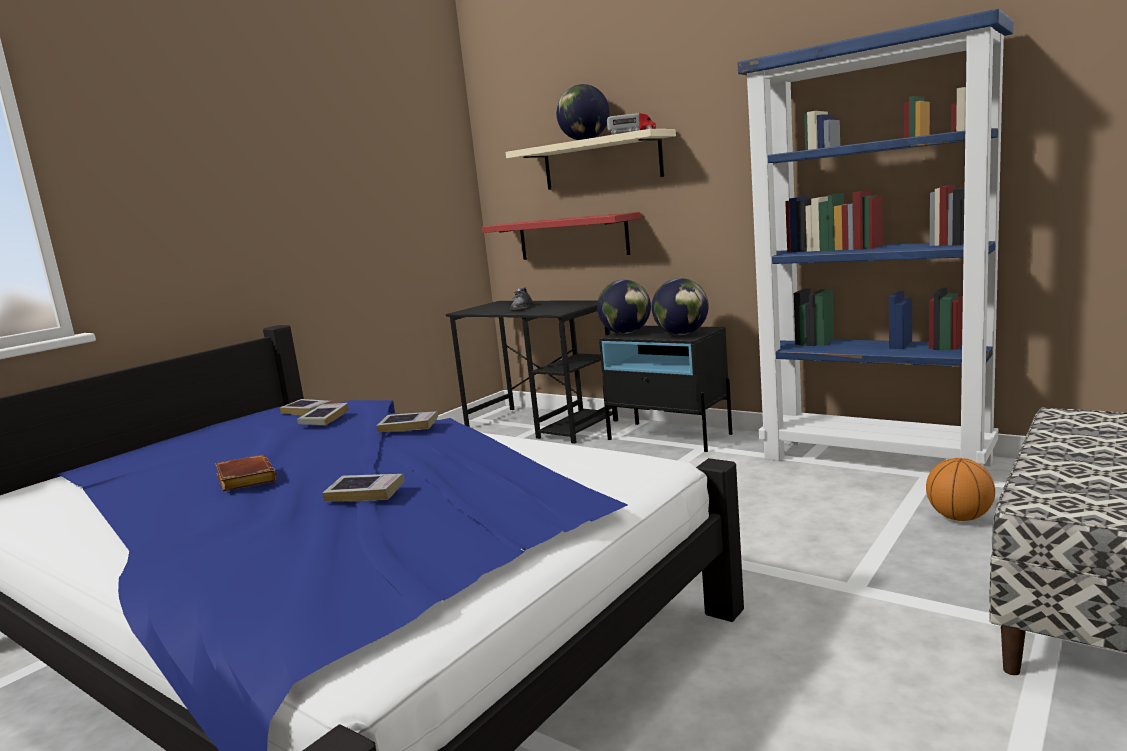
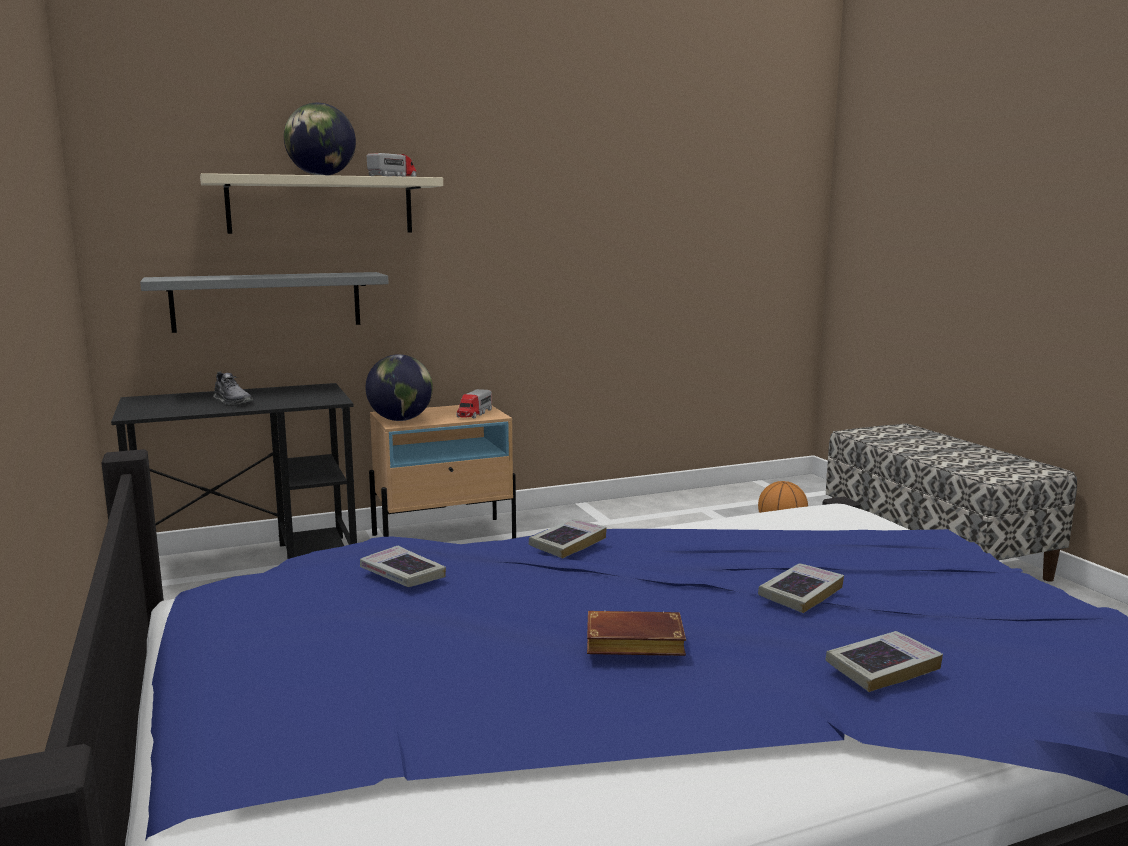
camera: 60 degrees left, 0 degrees up
book [280,399,333,415] -> book moved to [826,631,943,692]
red shelf [482,212,641,260] -> grey shelf [140,272,389,333]
black nightstand [599,326,732,452] -> beige nightstand [369,405,516,539]
globe [652,278,709,335] -> toy truck [456,389,492,419]
blue bookcase [737,9,1013,467] -> none

